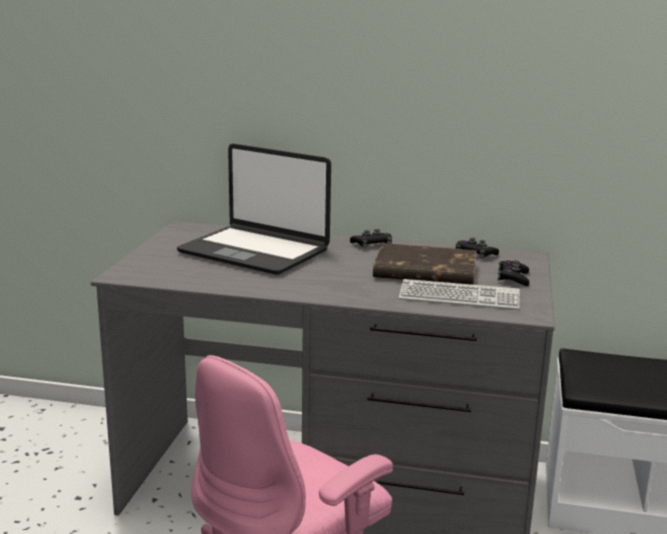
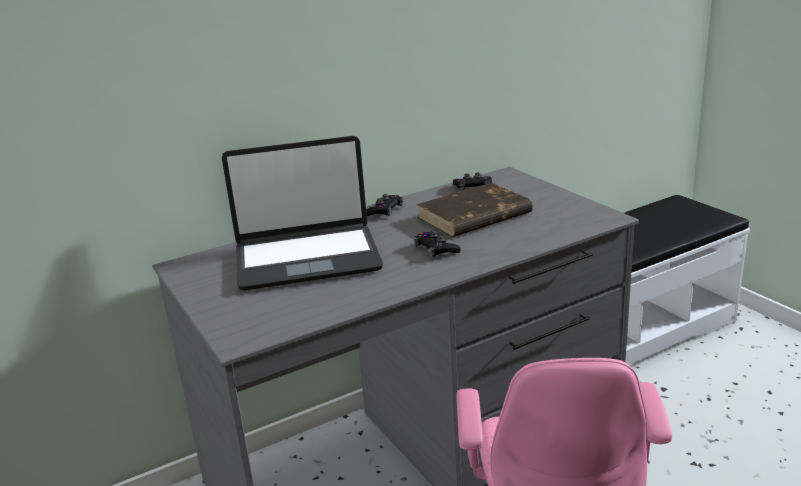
camera: 40 degrees left, 5 degrees up
keyboard [399,279,520,310] -> none
black game controller [498,260,529,286] -> black game controller moved to [413,231,460,258]

